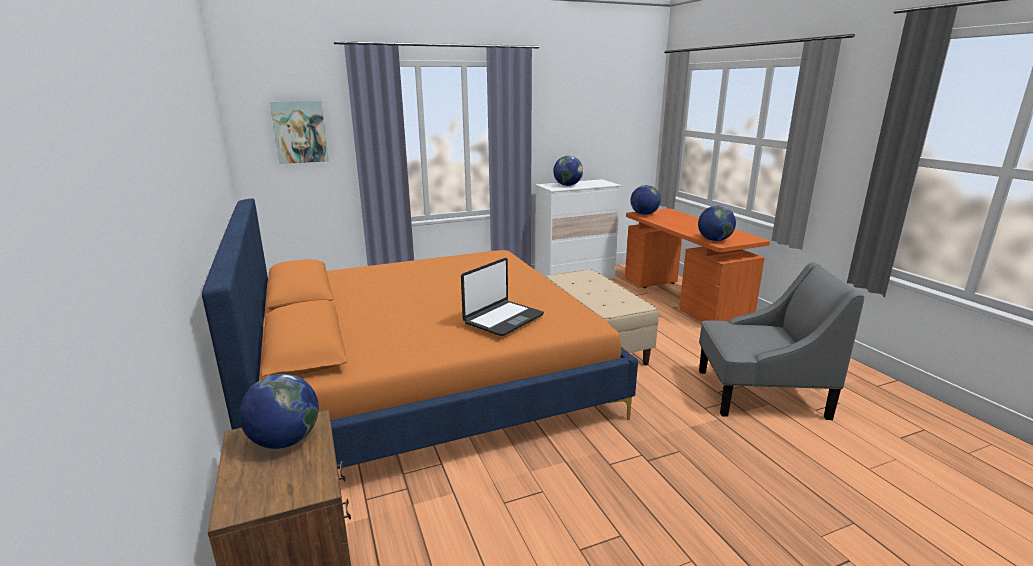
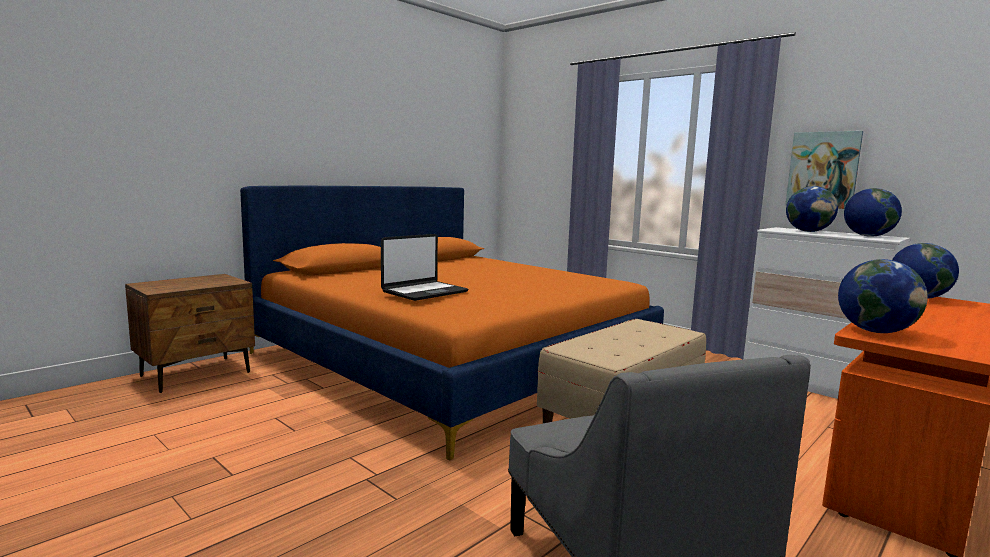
camera: 65 degrees right, 10 degrees down
globe [239,374,319,449] -> globe moved to [844,188,902,237]
picture [270,101,329,164] -> picture moved to [785,131,863,209]
laptop [461,258,544,336] -> laptop turned 60 degrees counterclockwise [381,234,468,301]

